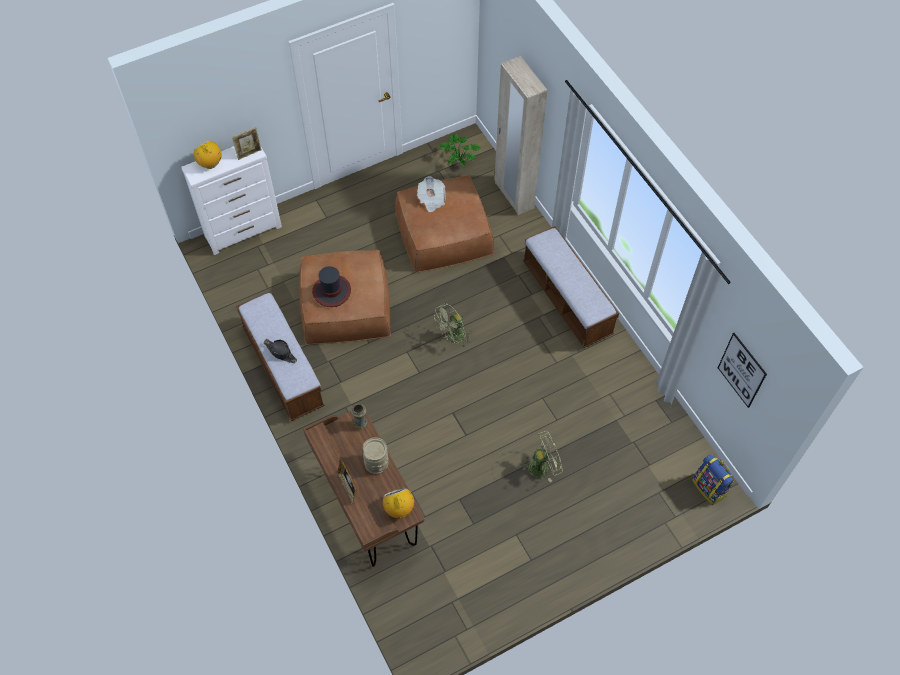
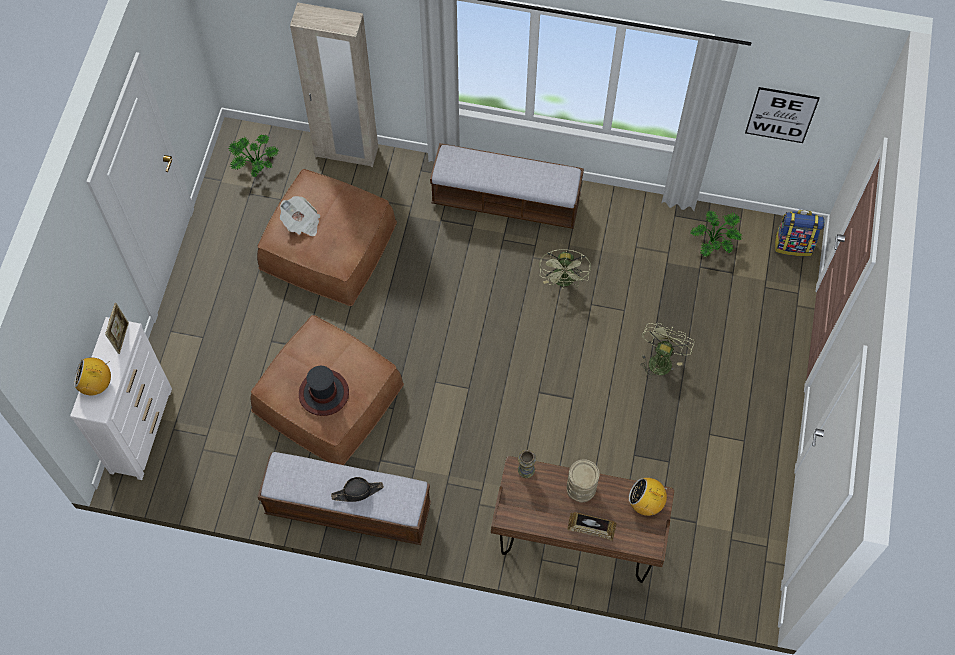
camera: 50 degrees left, 5 degrees up
green fan [434,303,472,347] -> green fan moved to [539,249,591,289]
none -> potted plant [691,210,743,258]

